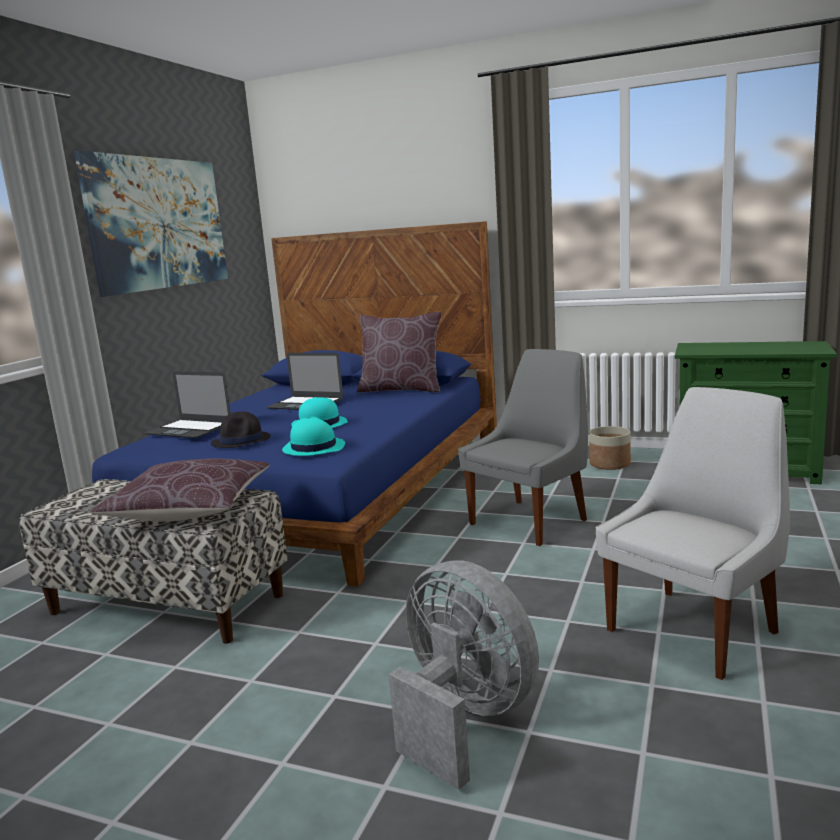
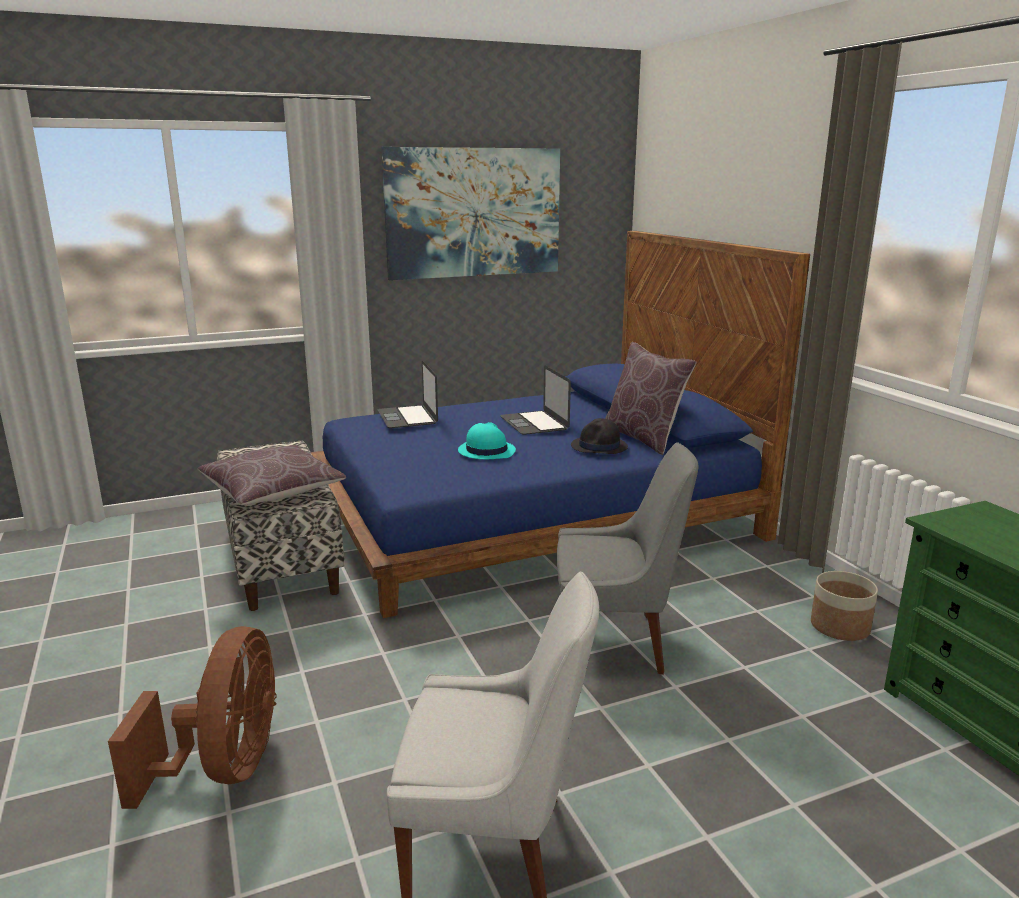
camera: 45 degrees right, 5 degrees up
black hat [211,411,271,448] -> black hat moved to [571,418,628,454]
turquoise hat [282,417,345,456] -> none
grey fan [389,560,539,790] -> brown fan [108,626,277,809]

